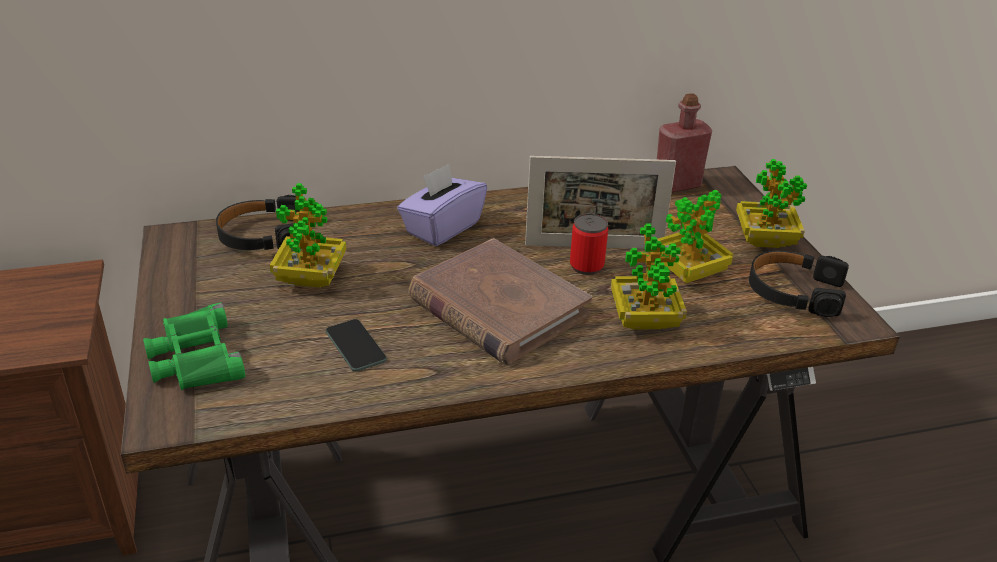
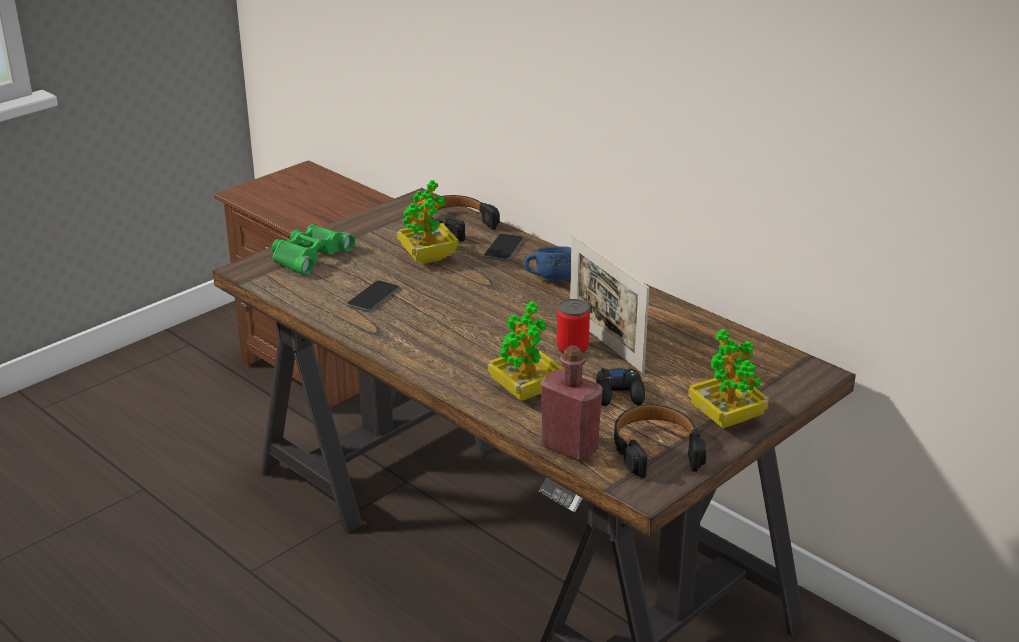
camera: 60 degrees right, 5 degrees down
purple tissue box [397,164,487,246] -> blue mug [524,246,571,281]
brown book [409,238,592,365] -> none
red bottle [657,93,712,193] -> red bottle moved to [541,345,603,461]
potted plant [657,190,733,283] -> black game controller [596,368,645,406]
none -> phone [483,234,524,261]

